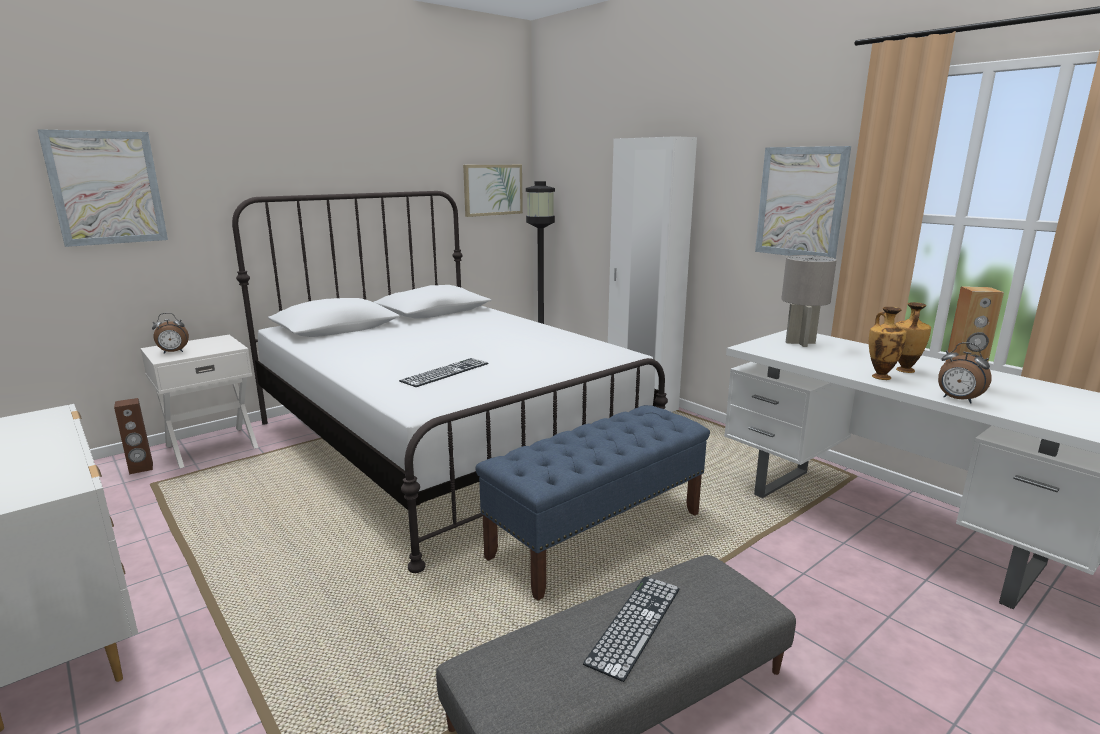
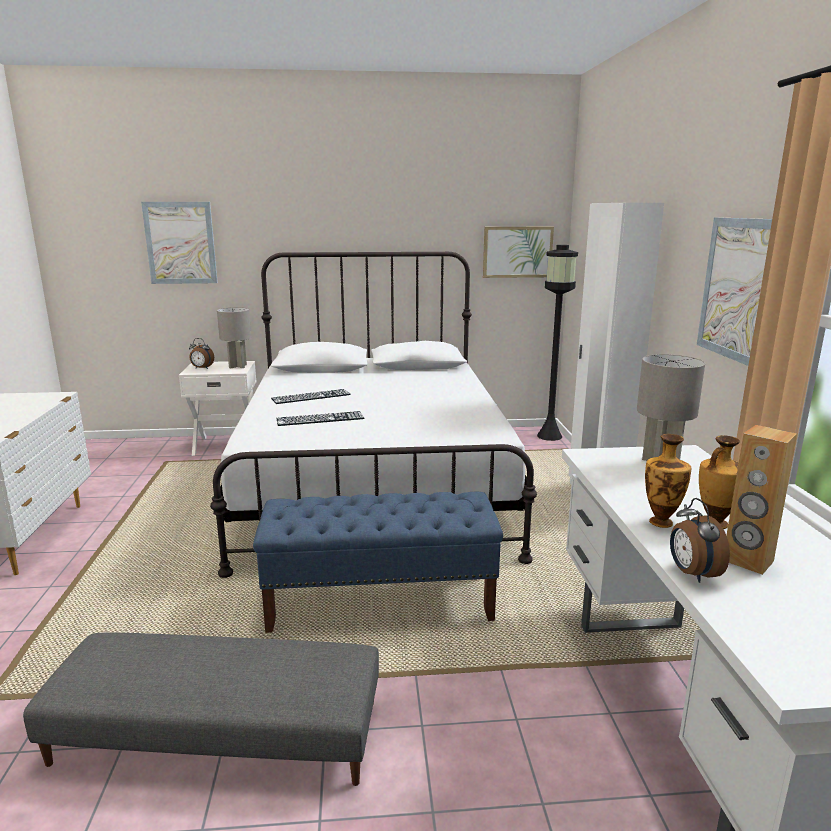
camera: 35 degrees right, 0 degrees up
brown speaker [114,398,153,474] -> none
keyboard [583,577,680,682] -> keyboard moved to [271,389,351,404]
none -> grey table lamp [217,307,251,369]

